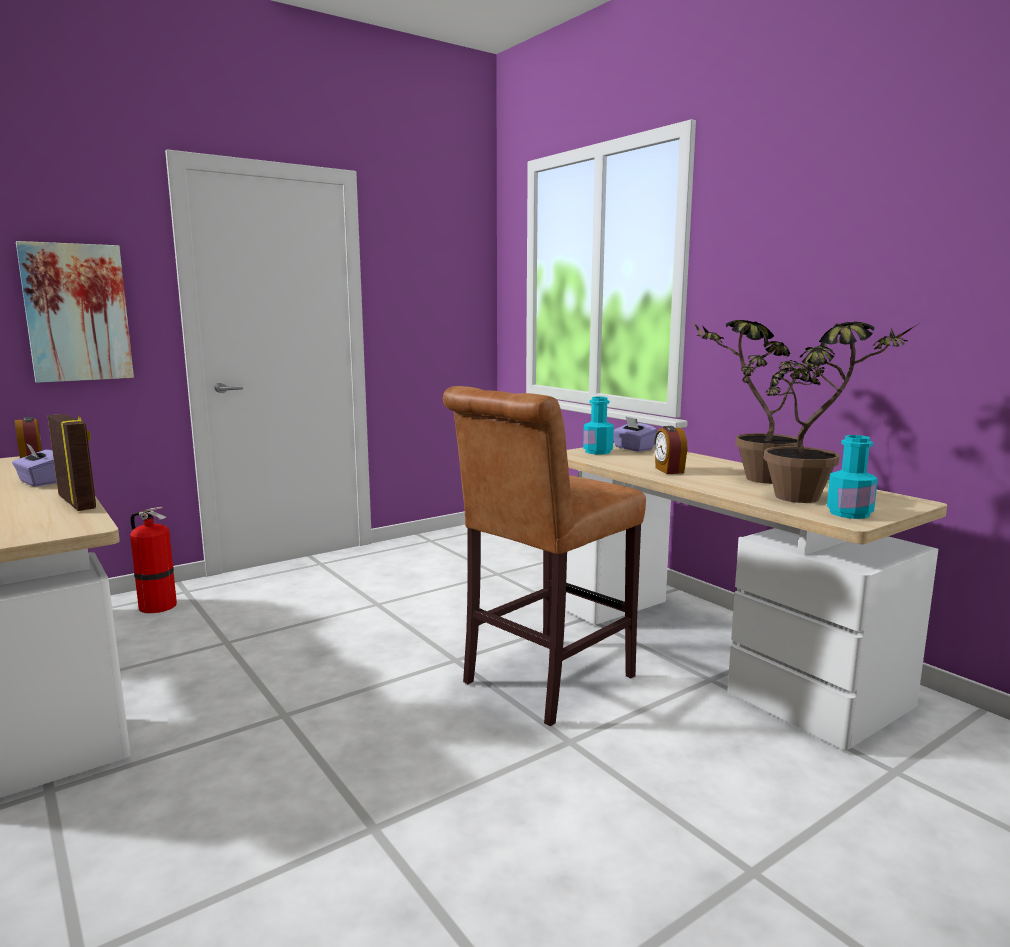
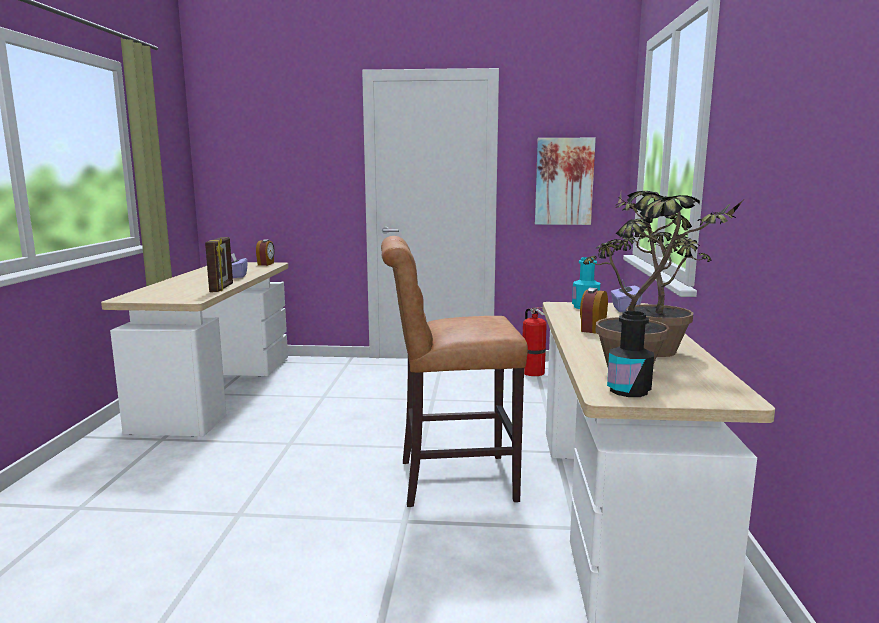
camera: 40 degrees right, 0 degrees up
picture [16,241,134,383] -> picture moved to [535,138,596,225]
fire extinguisher [130,507,177,613] -> fire extinguisher moved to [523,307,547,376]
turquoise bottle [827,435,878,519] -> black bottle [607,311,654,397]

